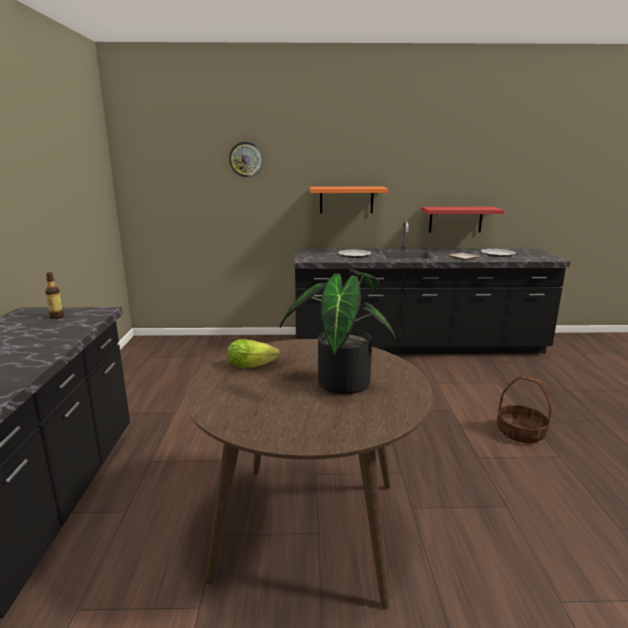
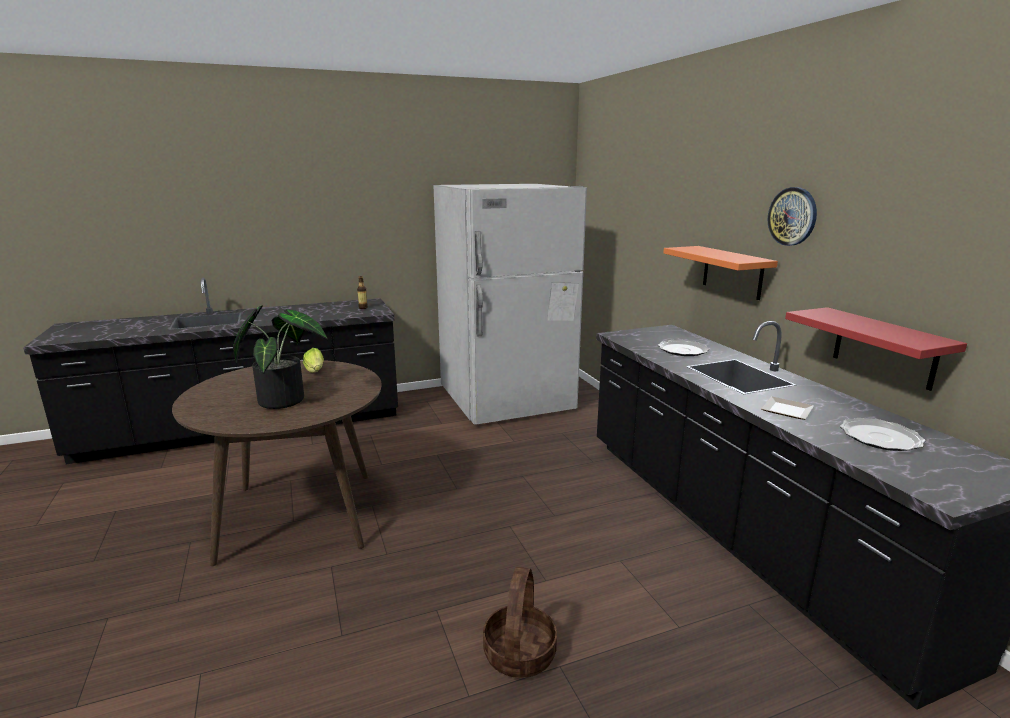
camera: 70 degrees right, 0 degrees up
wall clock [229,142,263,177] -> wall clock moved to [767,187,817,246]
none -> white fridge [433,184,587,425]

